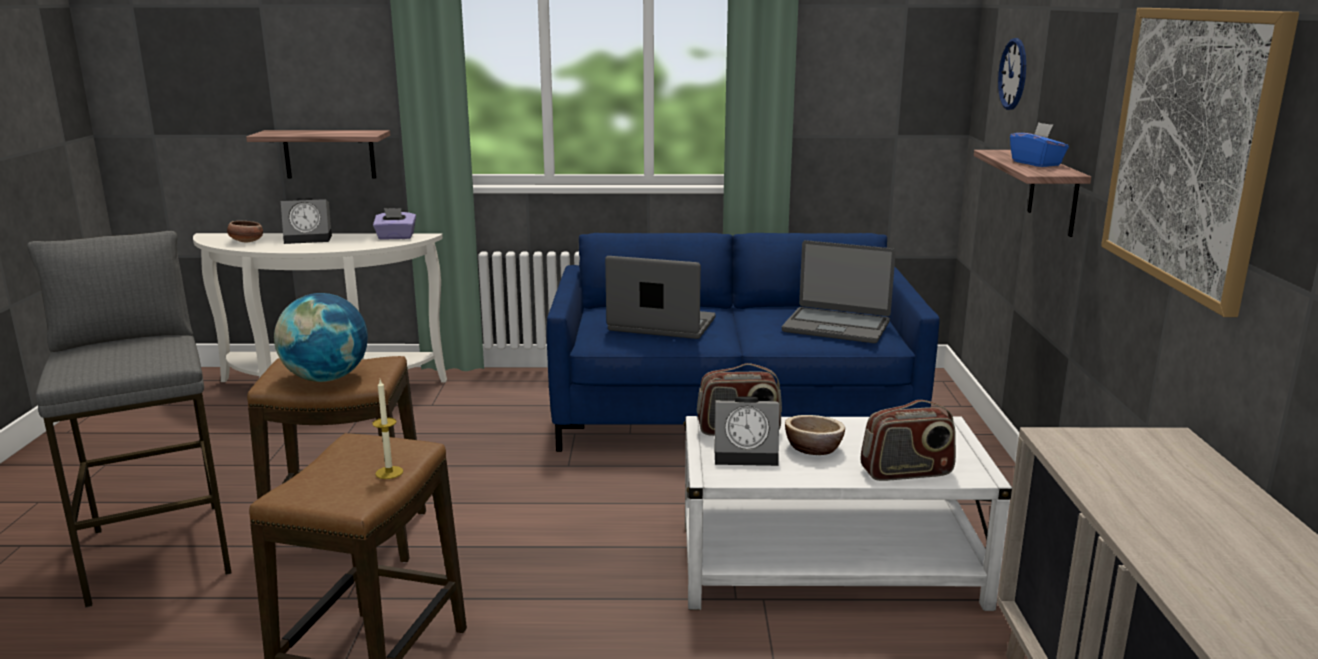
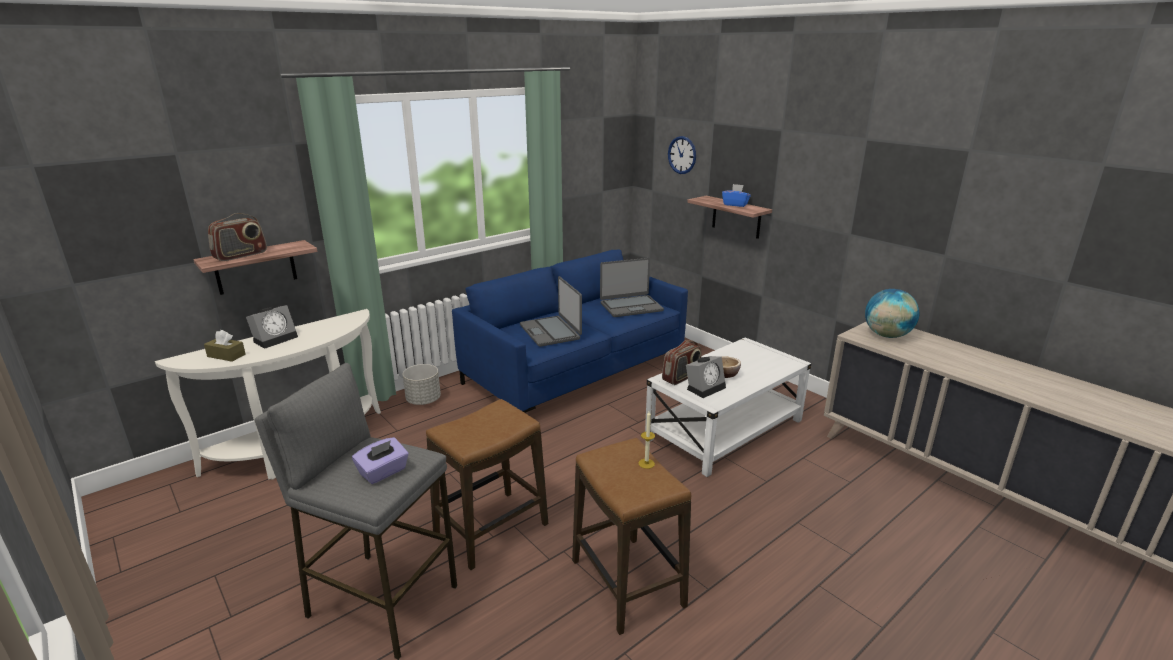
camera: 40 degrees left, 5 degrees up
bowl [227,221,263,242] -> brown tissue box [204,330,246,362]
globe [274,293,368,382] -> globe moved to [865,289,919,338]
purple tissue box [373,208,416,240] -> purple tissue box moved to [352,437,409,484]
laptop [605,256,716,339] -> laptop turned 90 degrees counterclockwise [520,276,582,347]
radio [860,400,956,481] -> radio moved to [208,213,267,261]
picture [1101,8,1299,317] -> none
none -> grey planter [403,364,441,405]

